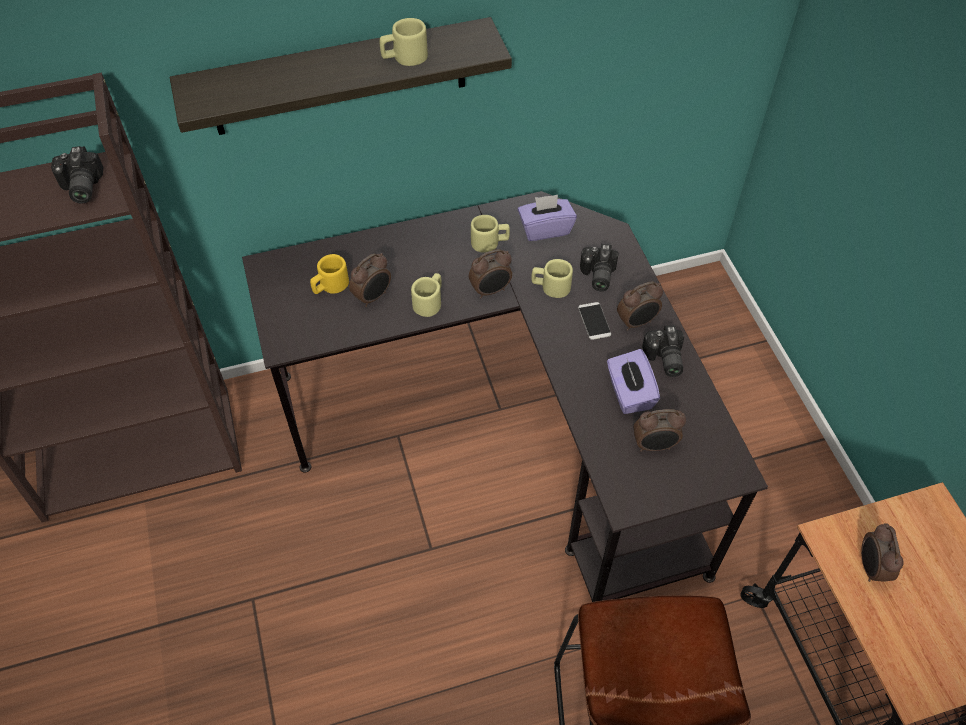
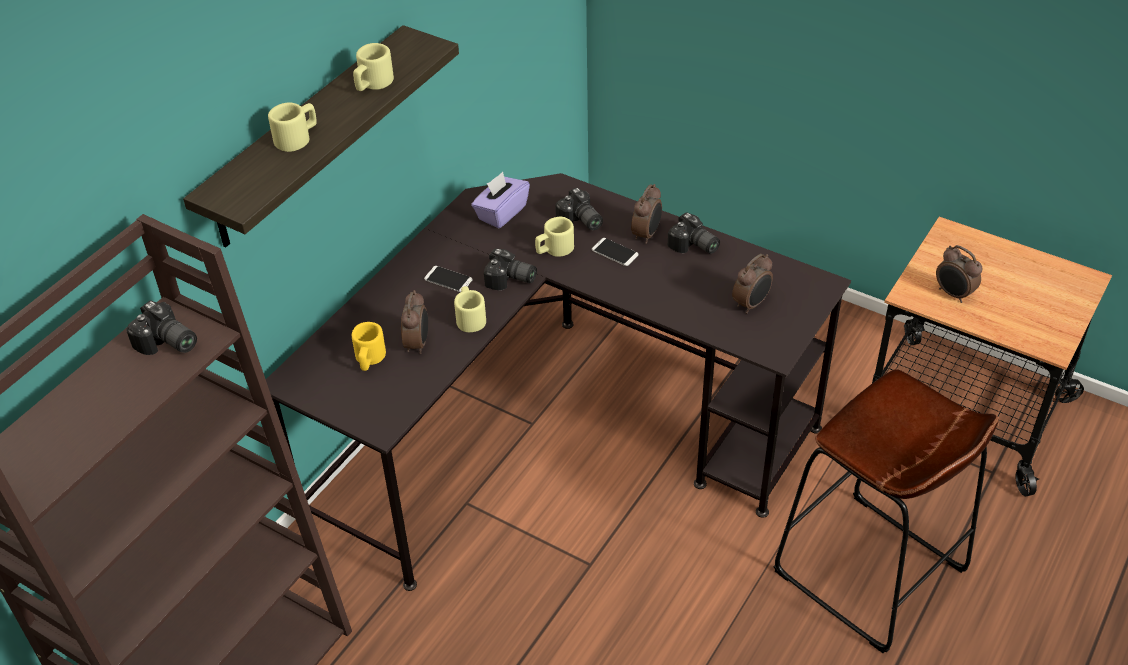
camera: 40 degrees left, 10 degrees down
alarm clock [469,249,512,298] -> camera [484,249,537,290]
beige mug [471,215,510,253] -> beige mug moved to [268,102,317,152]
purple tissue box [607,349,660,414] -> none
none -> phone [424,266,473,292]

